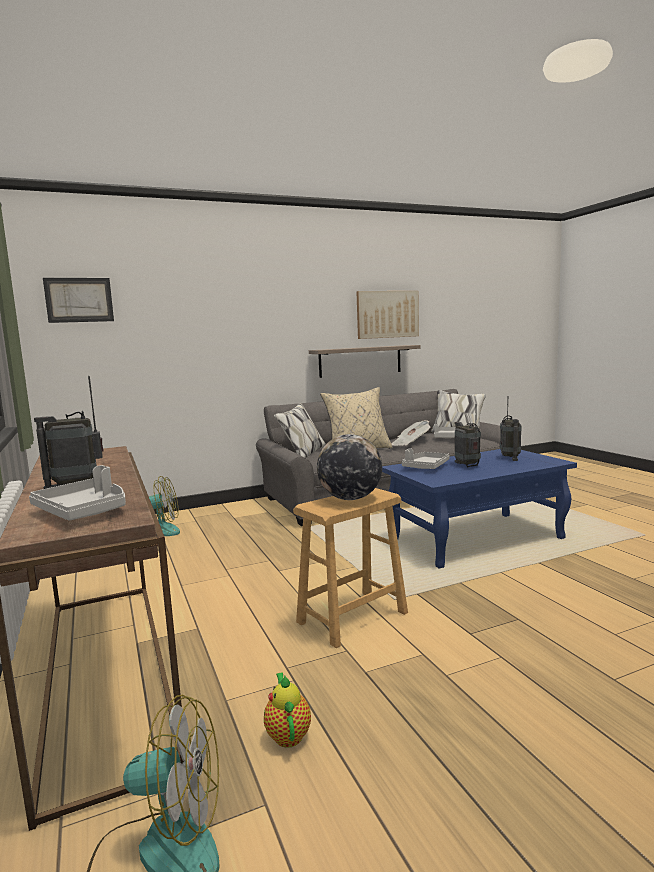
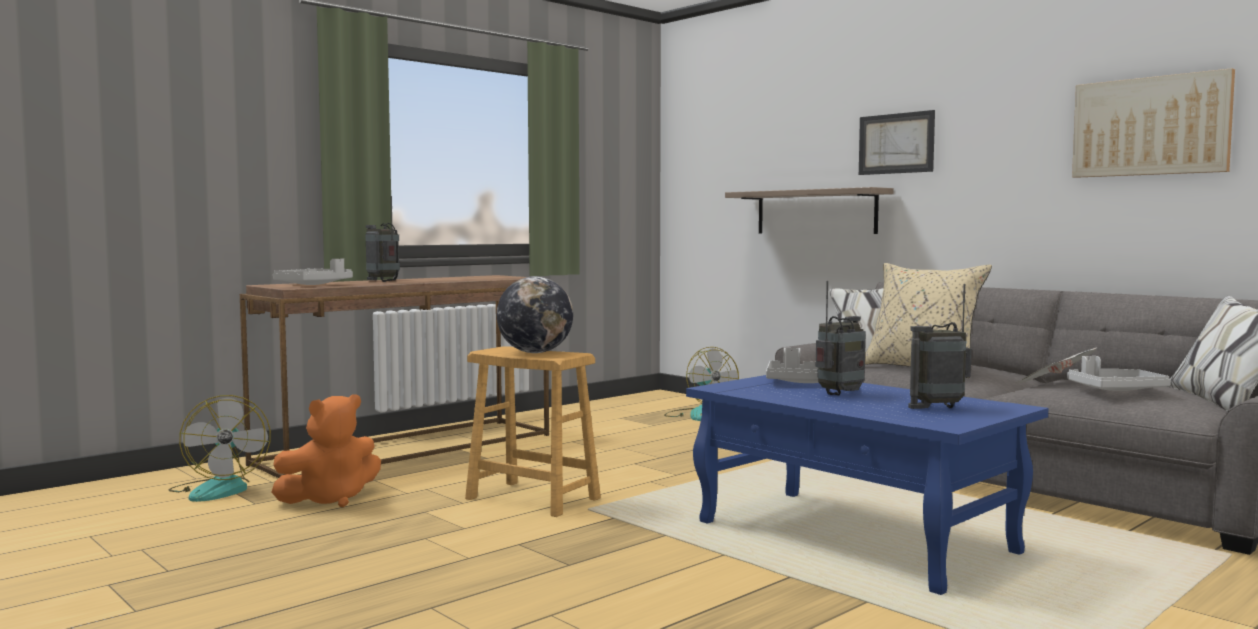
camera: 70 degrees right, 5 degrees down
picture [43,278,114,323] -> picture moved to [859,110,935,175]
teapot [264,672,311,748] -> orange plush toy [272,394,381,507]
shelf [309,345,421,378] -> shelf moved to [725,187,894,234]

